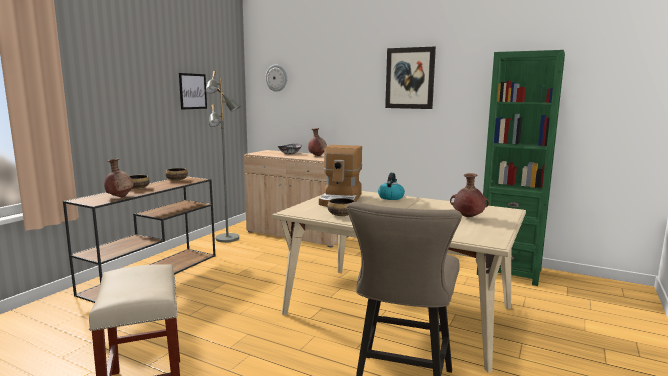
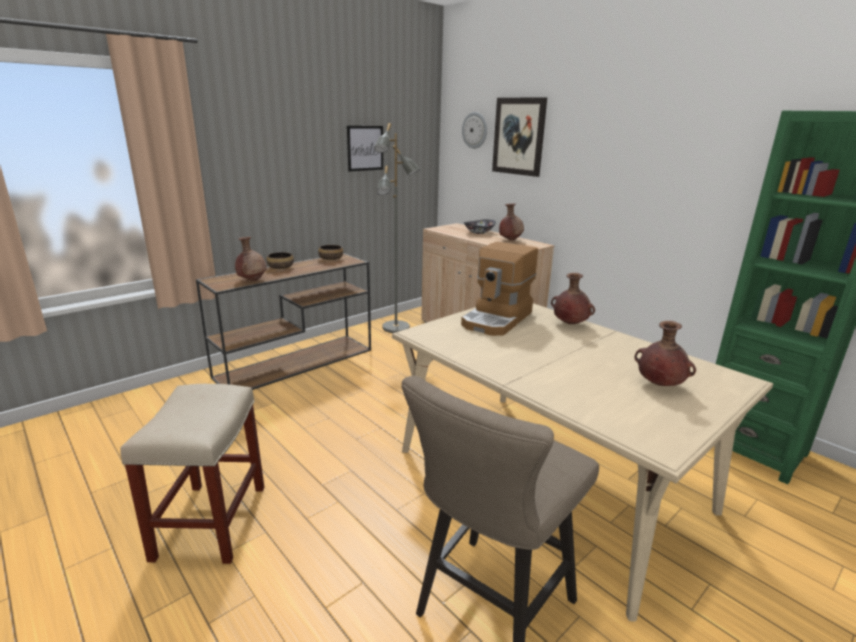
camera: 20 degrees right, 10 degrees up
bowl [327,198,355,216] -> none
kettle [378,173,405,200] -> brown vase [551,273,595,324]
picture [385,47,436,109] -> picture moved to [492,97,547,177]

